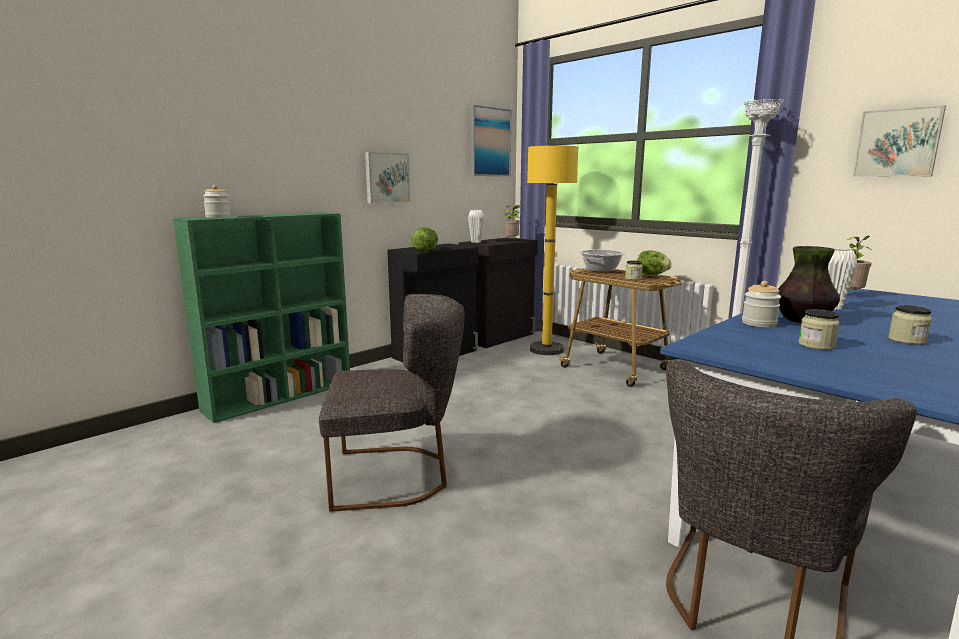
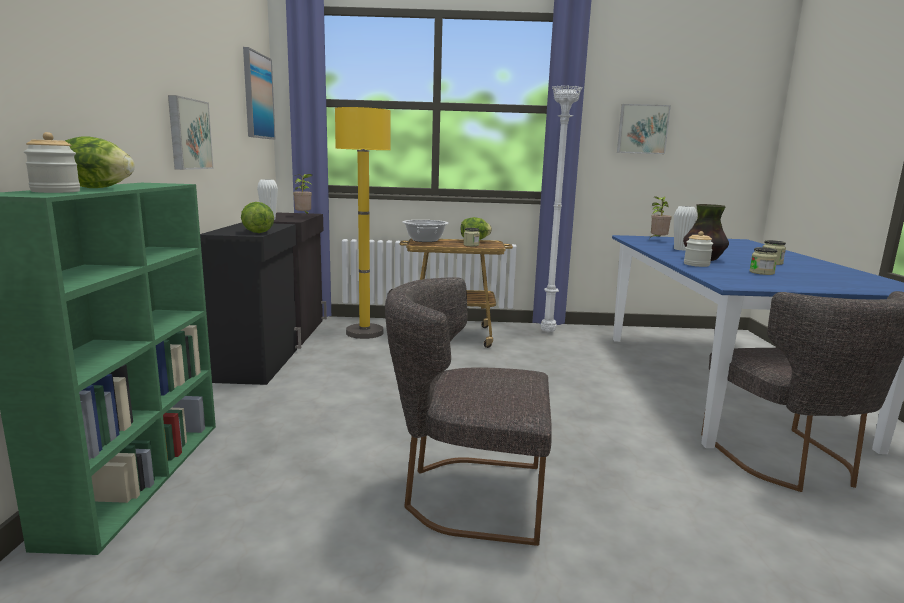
camera: 45 degrees left, 0 degrees up
grey chair [319,294,465,512] -> grey chair turned 120 degrees counterclockwise [385,277,552,546]
none -> lettuce [65,136,135,188]

